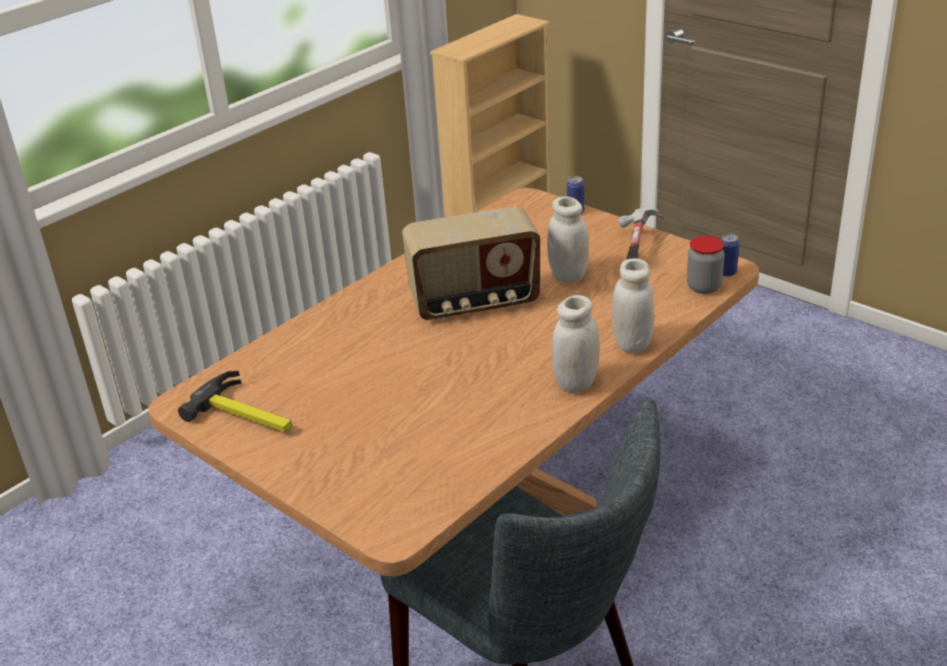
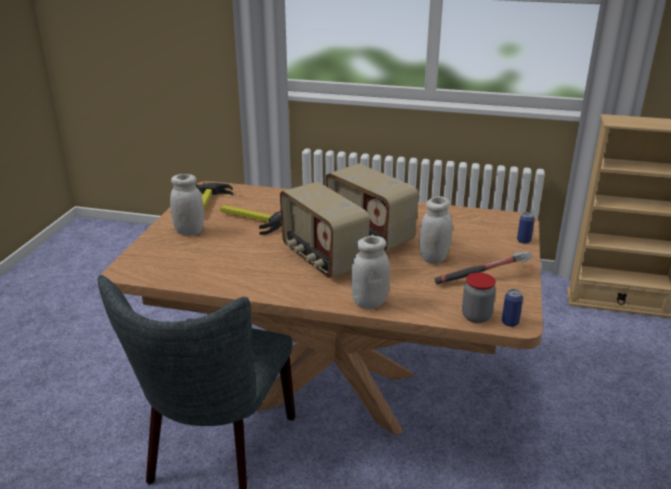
camera: 60 degrees right, 5 degrees down
white jar [552,295,600,393] -> white jar moved to [170,174,204,236]
none -> hammer [220,205,281,235]
none -> radio [280,182,370,278]

